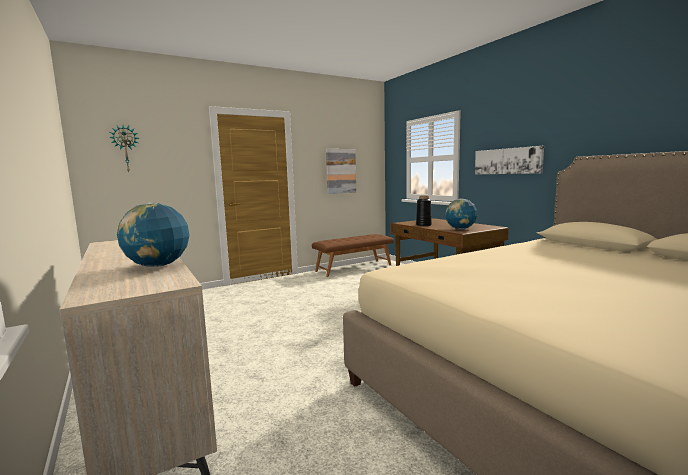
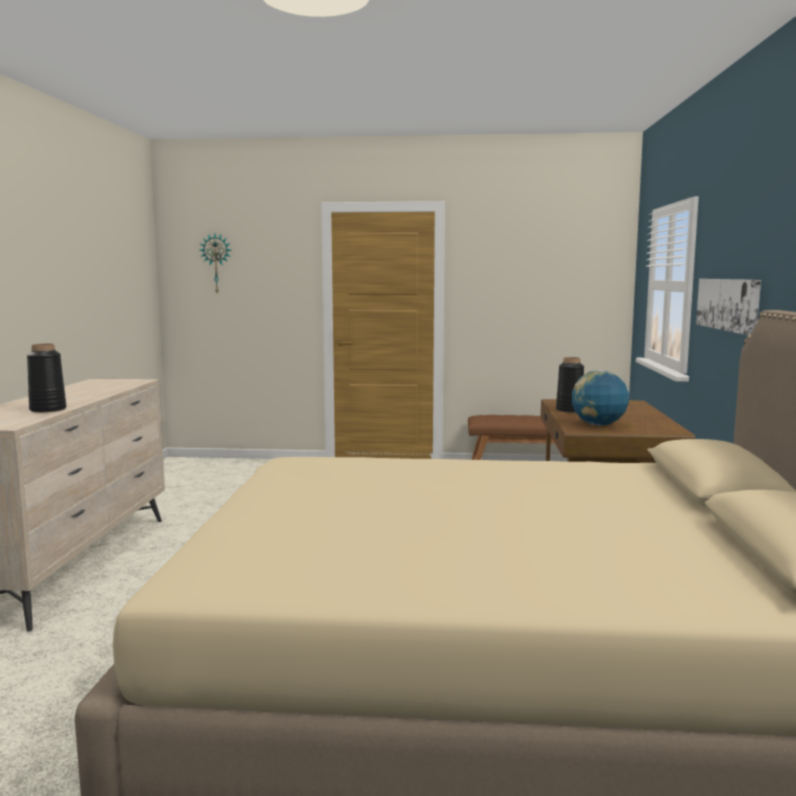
camera: 35 degrees right, 0 degrees up
globe [117,203,189,267] -> black vase [27,344,67,413]
picture [326,149,356,194] -> none

